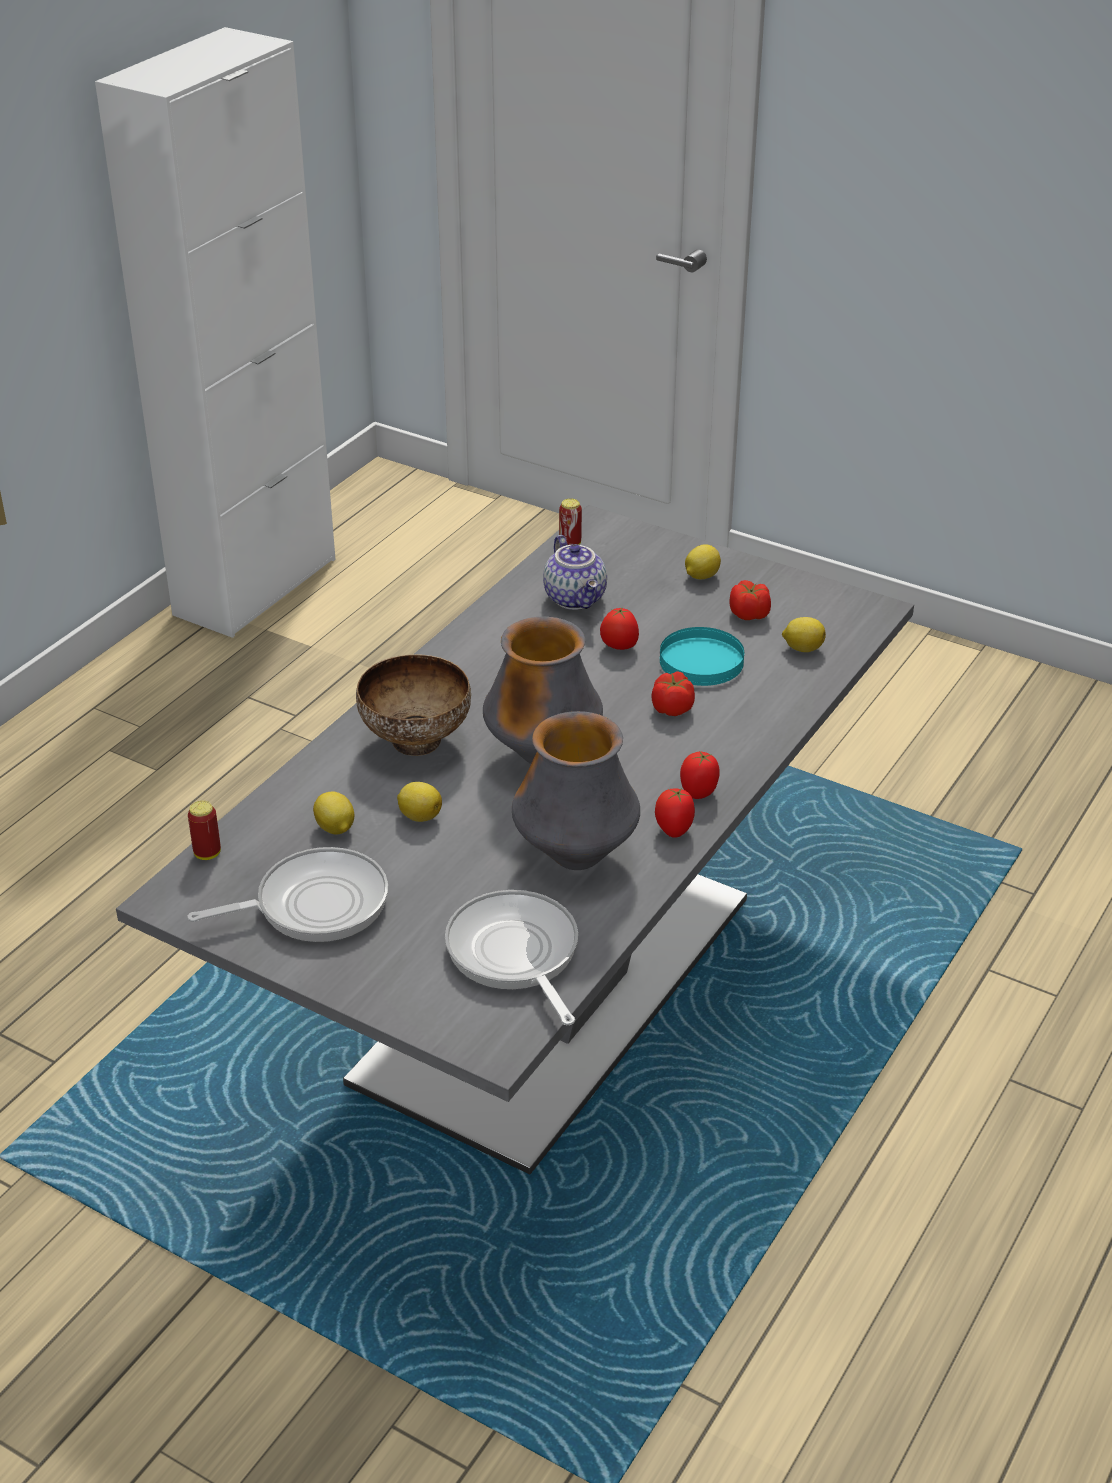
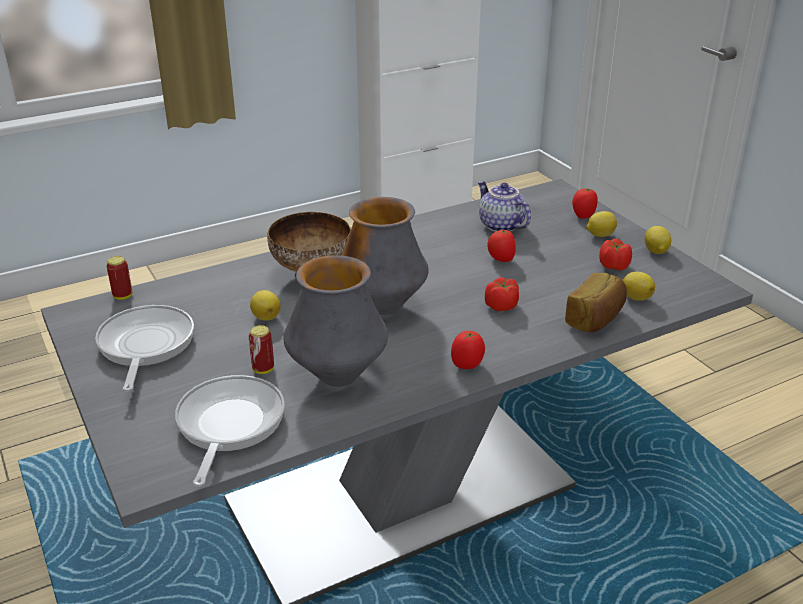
camera: 30 degrees right, 5 degrees down
frying pan [187,847,388,942] -> frying pan turned 105 degrees counterclockwise [95,305,194,392]
lemon [313,791,354,835] -> lemon moved to [645,226,671,254]
teapot [543,535,607,610] -> teapot turned 135 degrees clockwise [478,181,531,232]
can [559,498,582,545] -> can moved to [249,325,274,374]
tomato [655,788,695,838] -> tomato moved to [572,188,598,219]
turquoise plate [660,627,744,686] -> none
none -> bread [565,273,627,332]

